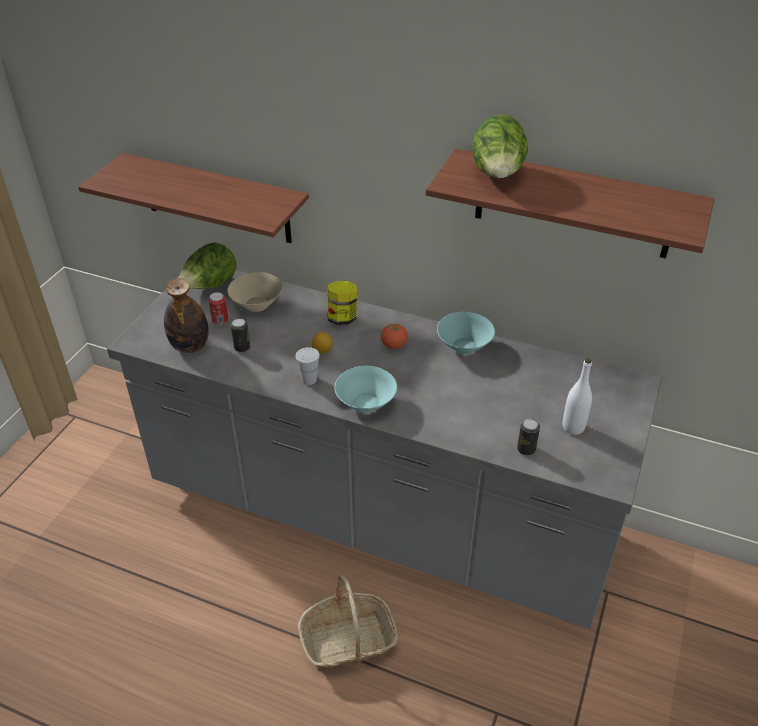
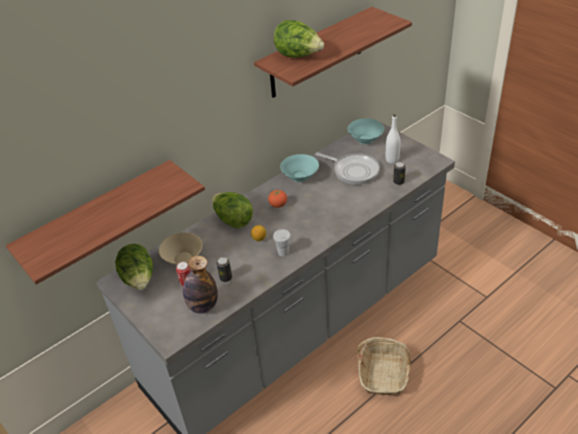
camera: 60 degrees left, 0 degrees up
jar [327,281,357,325] -> lettuce [212,192,253,228]
turquoise bowl [335,366,397,413] -> turquoise bowl moved to [348,118,384,144]
none -> frying pan [315,152,380,185]

